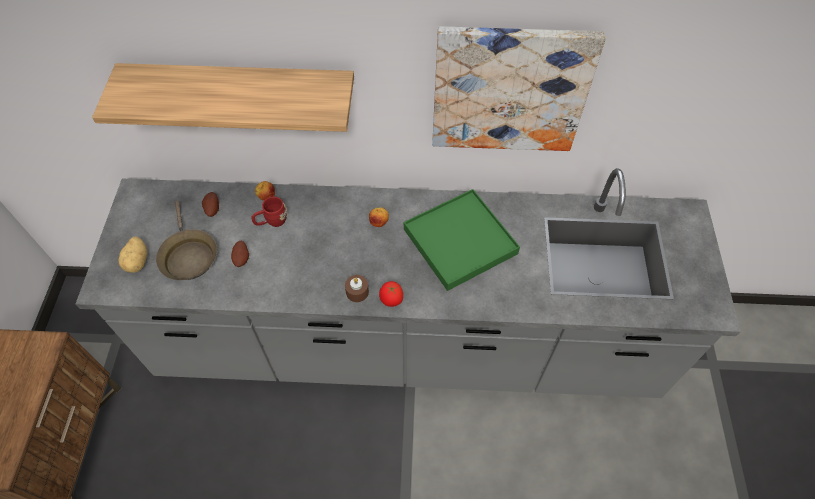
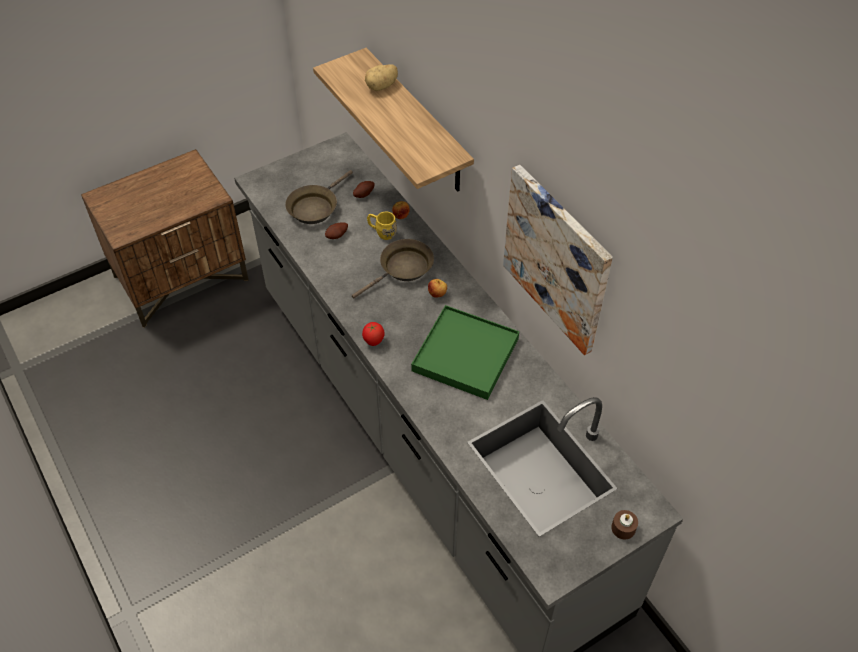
camera: 55 degrees right, 5 degrees down
potato [118,237,147,273] -> potato moved to [365,64,398,91]
red mug [251,197,287,227] -> yellow mug [367,212,397,240]
brown candle [345,275,369,302] -> brown candle moved to [611,510,638,539]
none -> brown frying pan [352,239,434,299]

